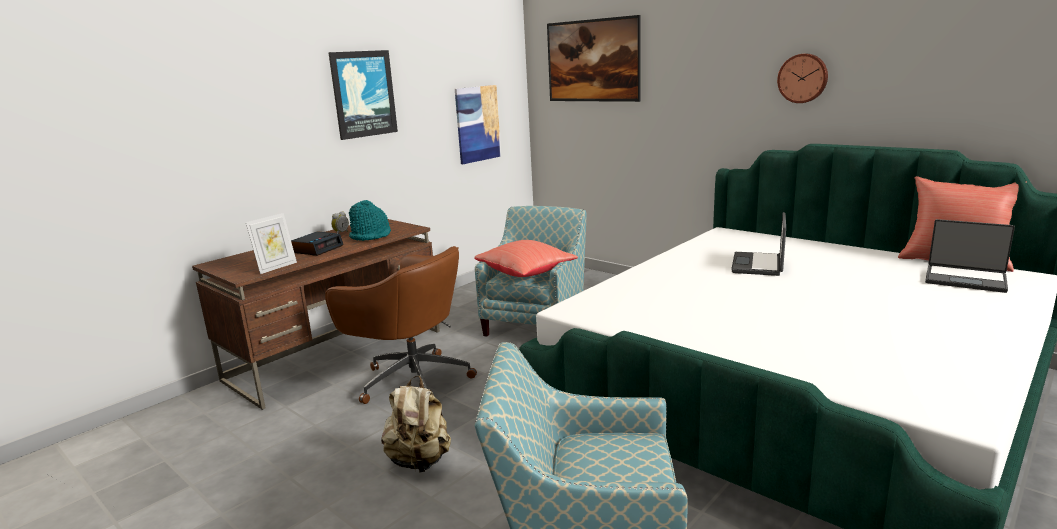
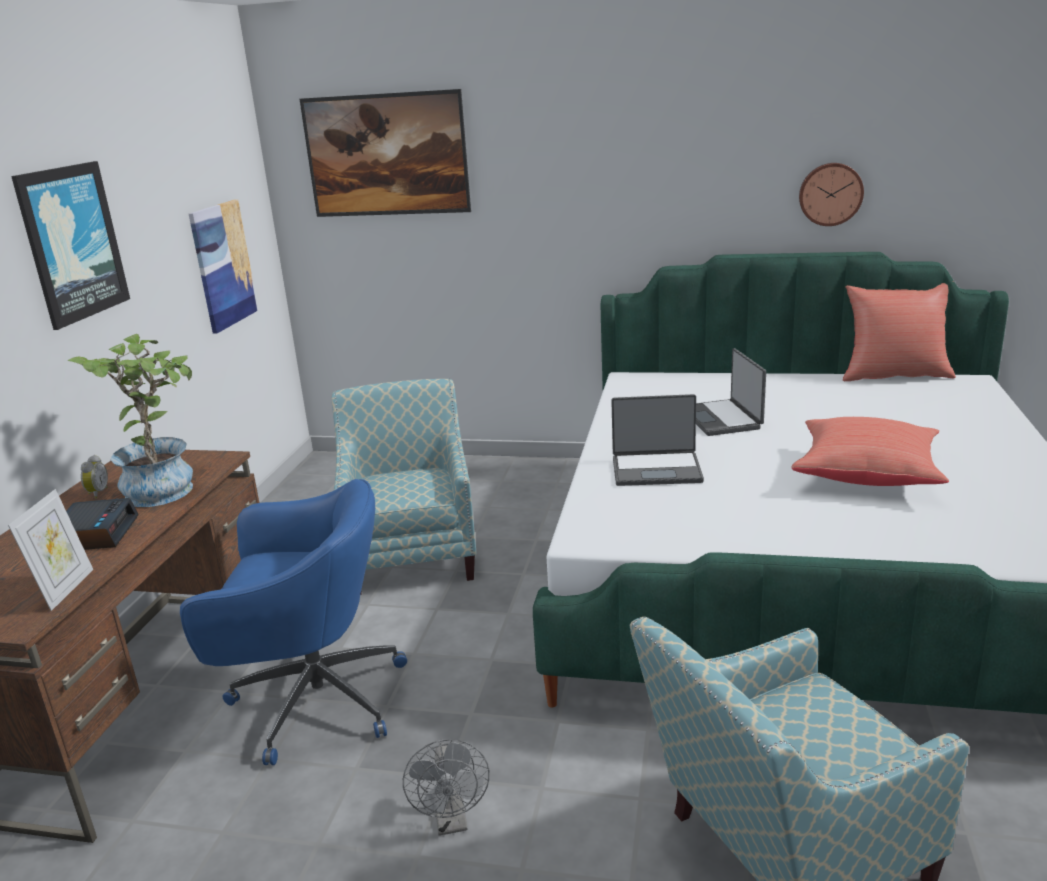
camera: 30 degrees left, 5 degrees up
brown office chair [325,246,477,404] -> blue office chair [180,479,407,765]
turquoise hat [349,200,391,241] -> potted plant [68,334,193,507]
beige backpack [381,376,451,473] -> grey fan [403,739,490,836]
red pillow [474,240,578,277] -> red pillow moved to [791,417,949,486]
wall clock [777,54,828,103] -> wall clock moved to [799,163,864,226]
laptop [925,219,1015,293] -> laptop moved to [611,394,704,486]

